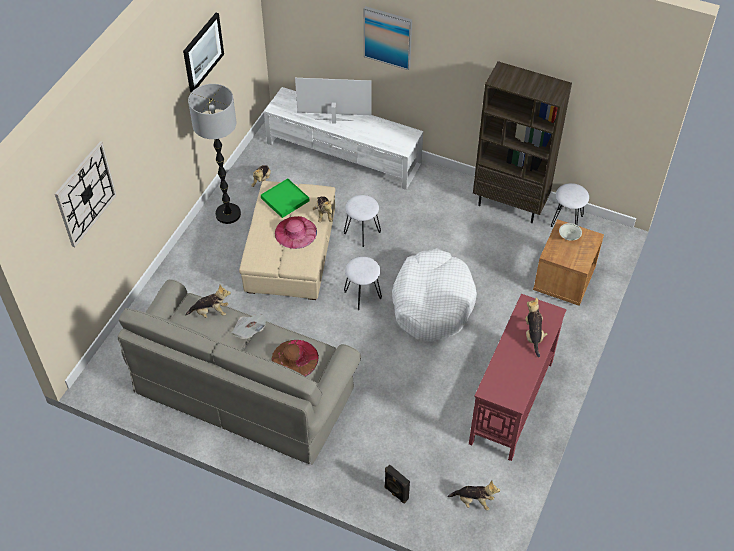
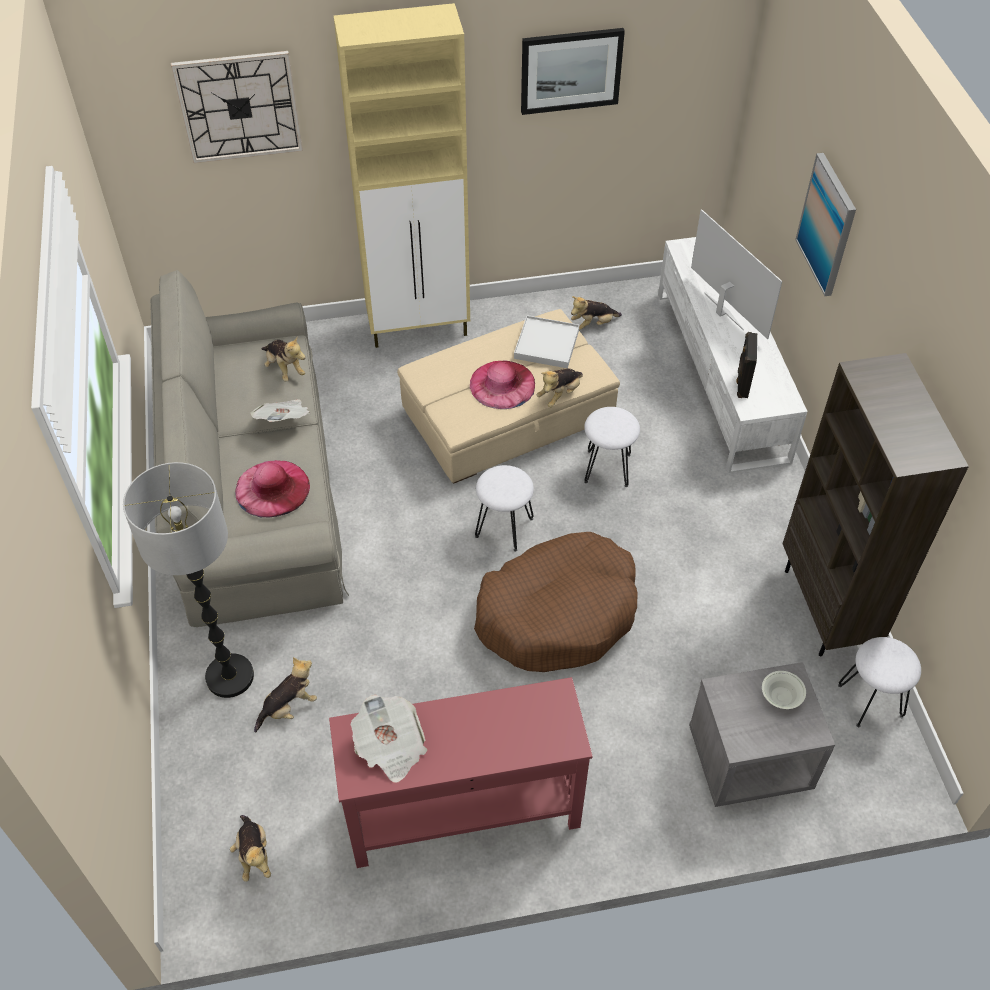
camera: 55 degrees right, 0 degrees up
floor lamp [188,84,241,224] -> floor lamp moved to [123,462,254,698]
green tray [261,178,309,218] -> white tray [514,316,579,368]
brown hat [271,340,319,377] -> pink hat [235,460,310,518]
black speaker [384,464,410,504] -> black speaker moved to [736,332,757,398]
white dog bed [392,248,477,342] -> brown dog bed [474,532,637,672]
plush toy [525,297,547,357] -> plush toy moved to [254,657,317,733]
brown nightstand [533,219,604,306] -> grey nightstand [689,662,835,807]
none -> beige cabinet [333,3,470,348]
none -> newspaper [351,694,427,782]

